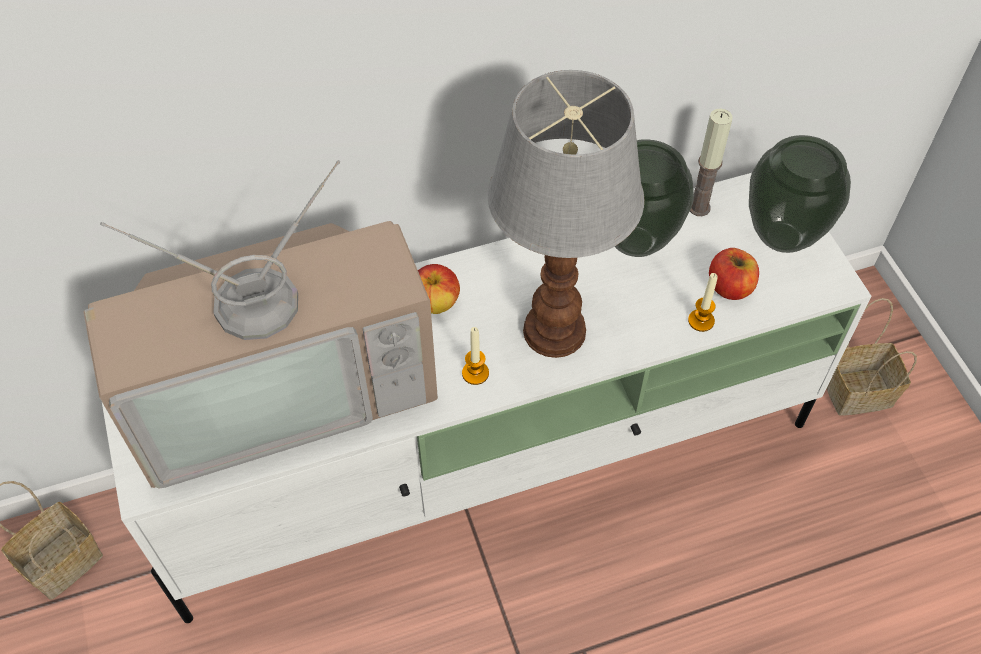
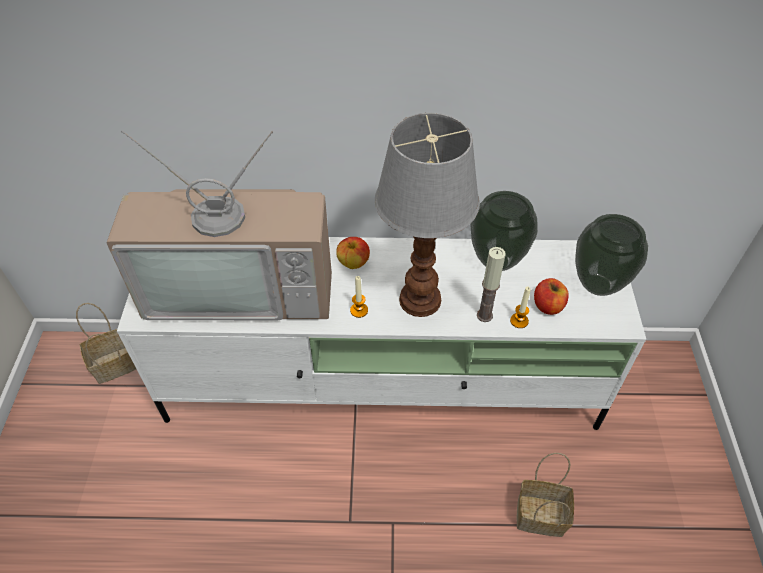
camera: 20 degrees right, 5 degrees down
candle [690,108,733,216] -> candle moved to [477,247,506,322]
basket [827,298,917,416] -> basket moved to [517,453,574,537]

